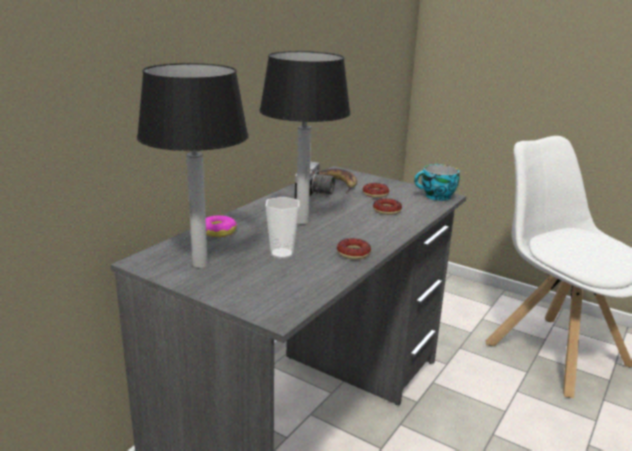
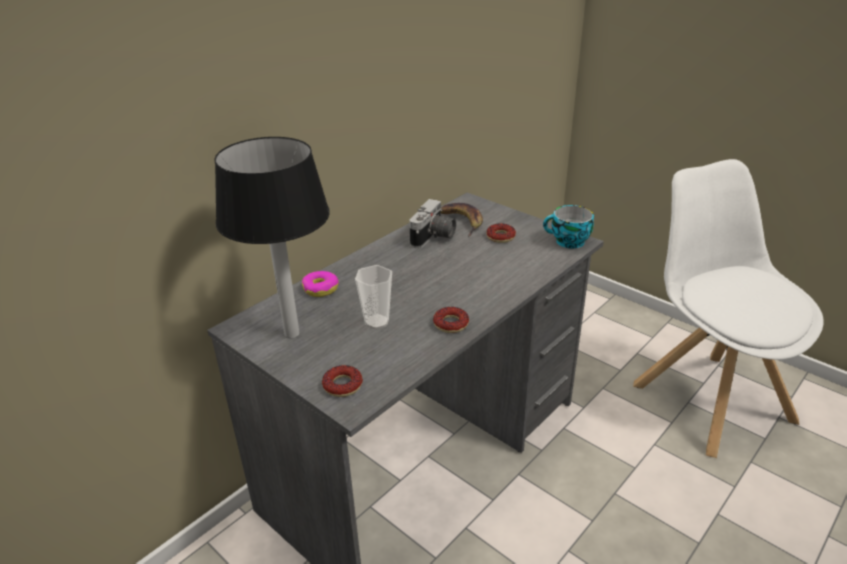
camera: 10 degrees right, 10 degrees up
table lamp [259,51,351,224] -> none
donut [373,198,402,215] -> donut moved to [322,365,363,397]

